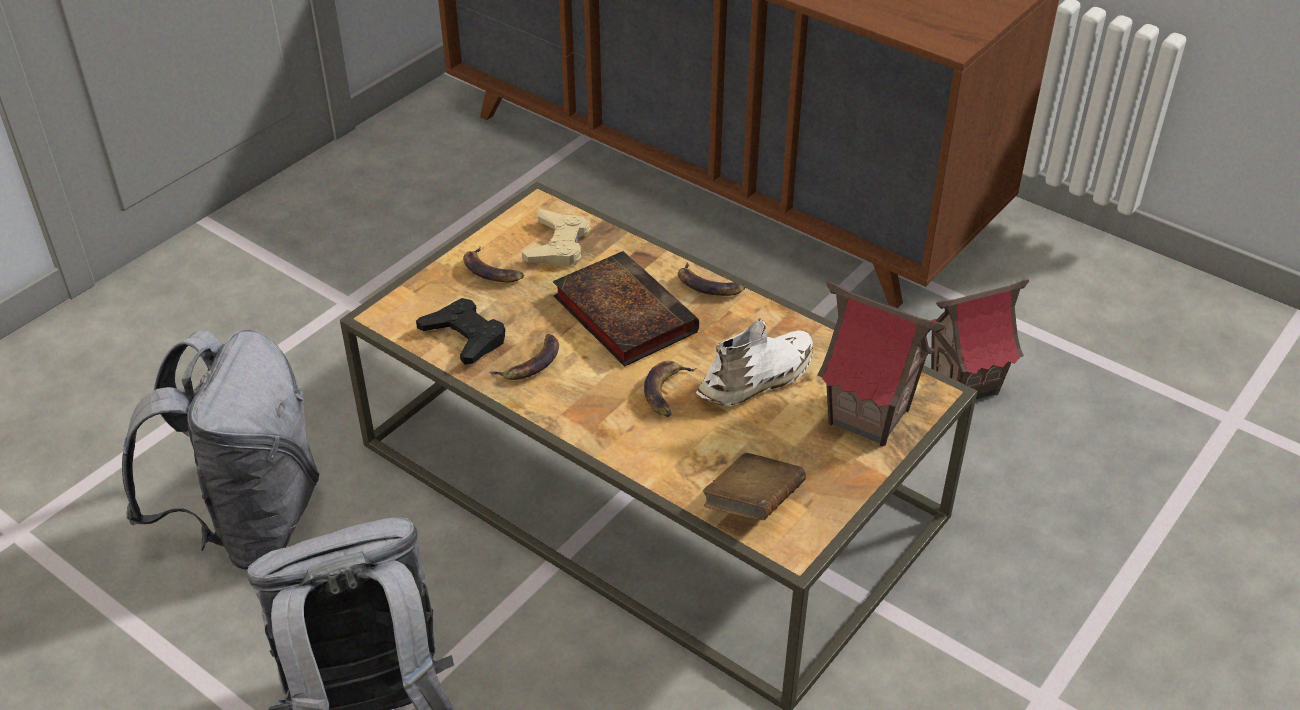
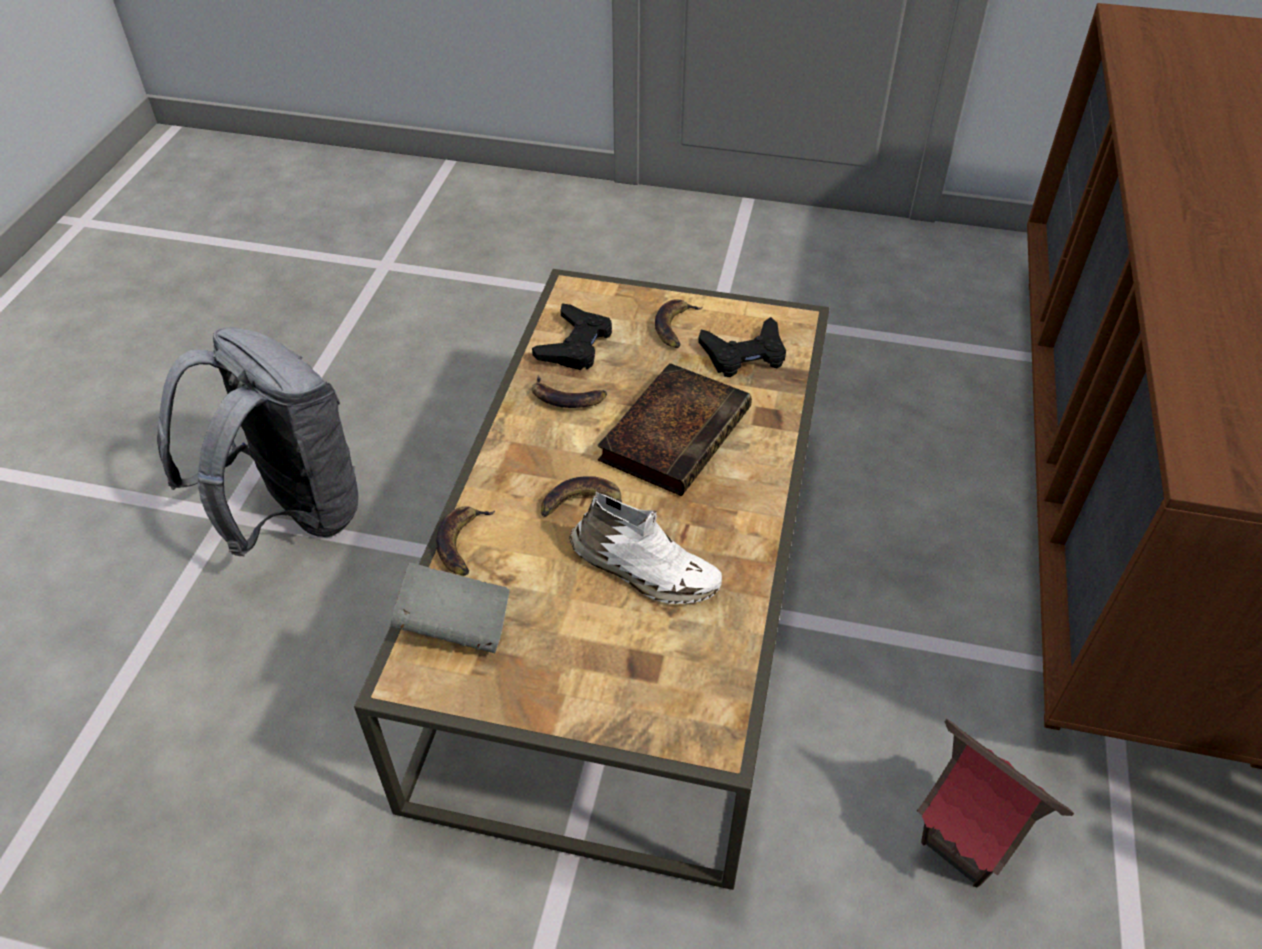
camera: 65 degrees right, 5 degrees up
grey backpack [122,329,320,570] -> none
beige game controller [522,209,590,267] -> black game controller [698,317,786,377]
banana [678,263,745,296] -> banana moved to [436,506,495,576]
brown book [703,453,806,520] -> grey book [390,563,510,653]
toy house [817,281,945,446] -> none

